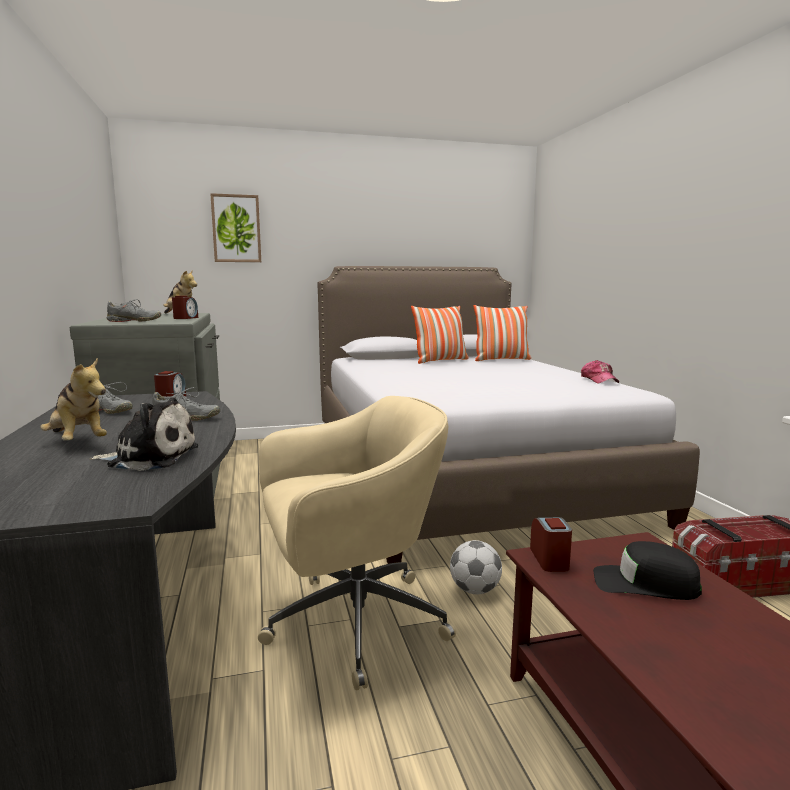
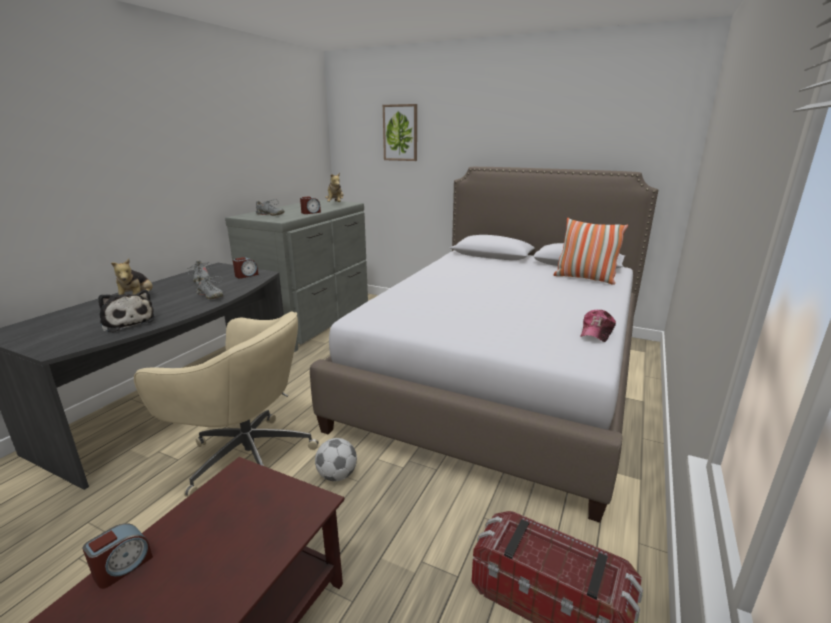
camera: 40 degrees right, 10 degrees up
pillow [411,306,469,364] -> none
alarm clock [530,518,572,572] -> alarm clock moved to [82,523,153,589]
black cap [593,541,702,600] -> none

